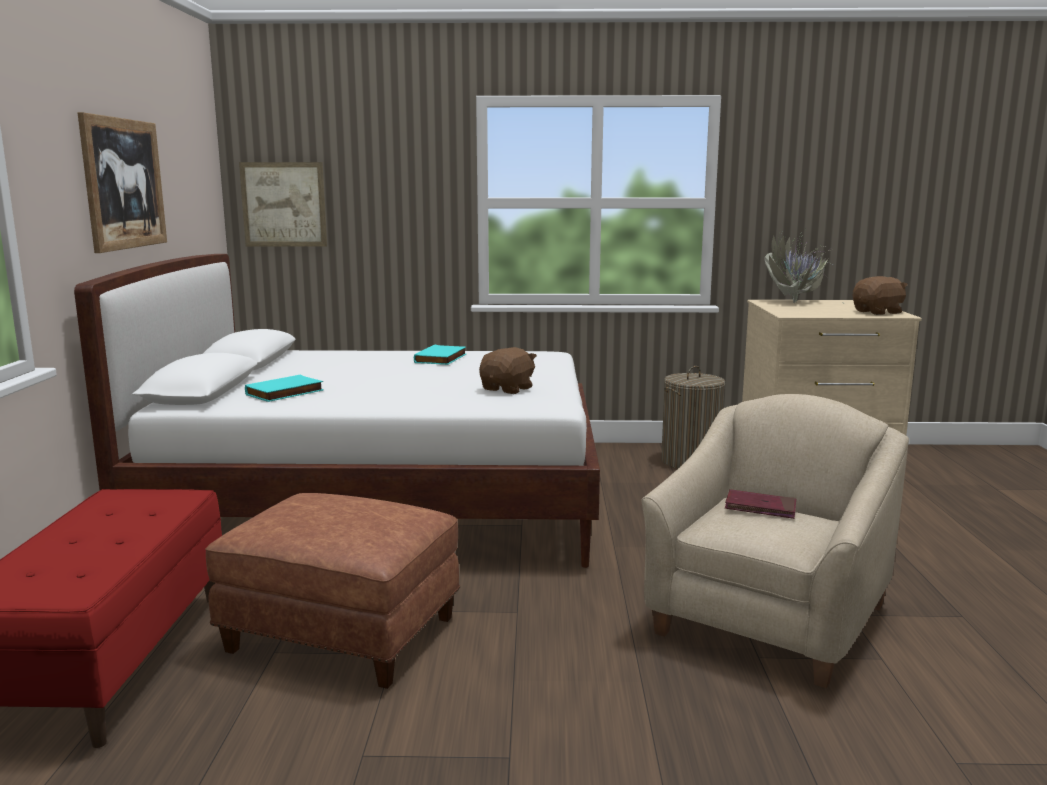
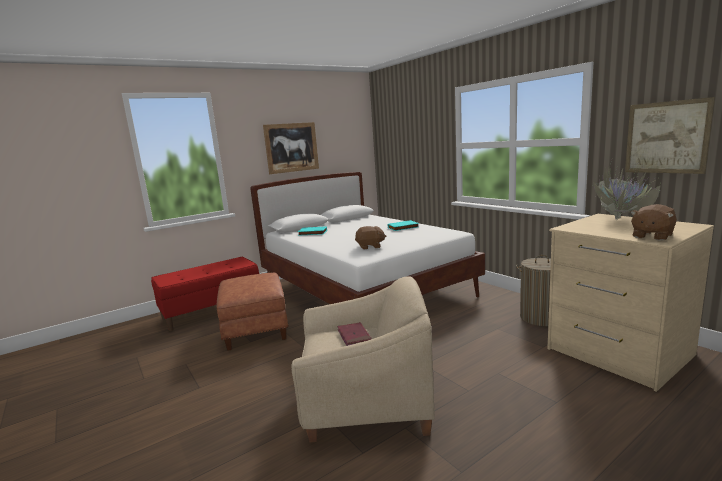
camera: 55 degrees right, 0 degrees up
picture [239,162,327,247] -> picture moved to [625,97,715,174]
brown plush toy [853,276,908,315] -> brown plush toy turned 105 degrees clockwise [630,204,677,241]

